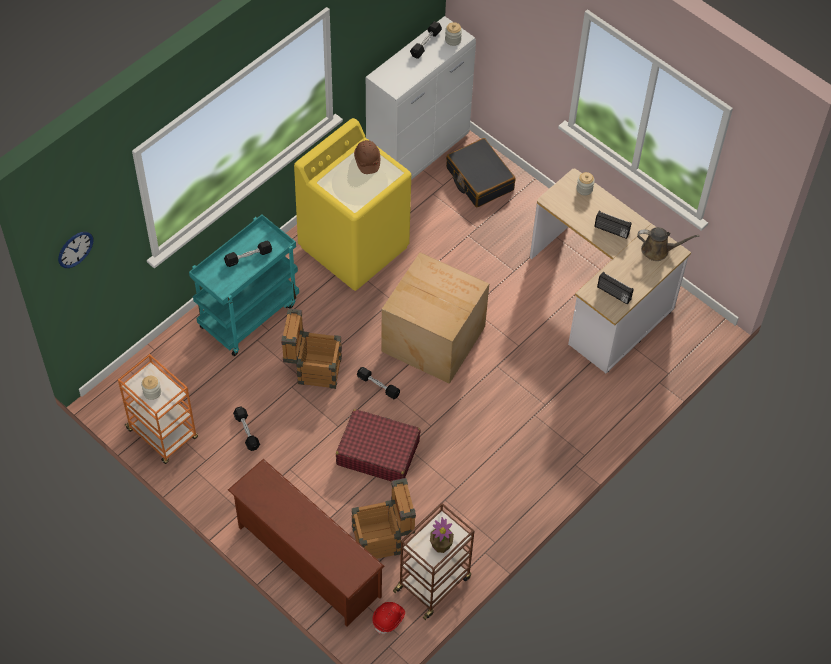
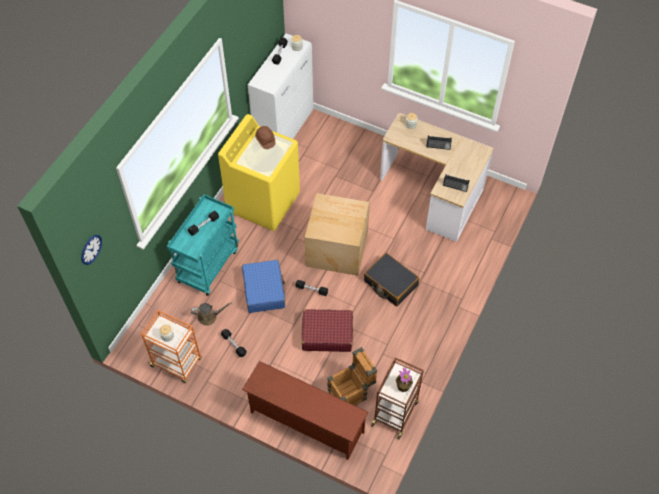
camera: 15 degrees left, 0 degrees up
crate [281,308,342,389] -> blue suitcase [242,260,285,313]
red hard hat [372,602,405,634] -> none
black suitcase [446,138,516,207] -> black suitcase moved to [364,253,419,306]
brown watering can [637,227,699,261] -> brown watering can moved to [191,302,232,326]

